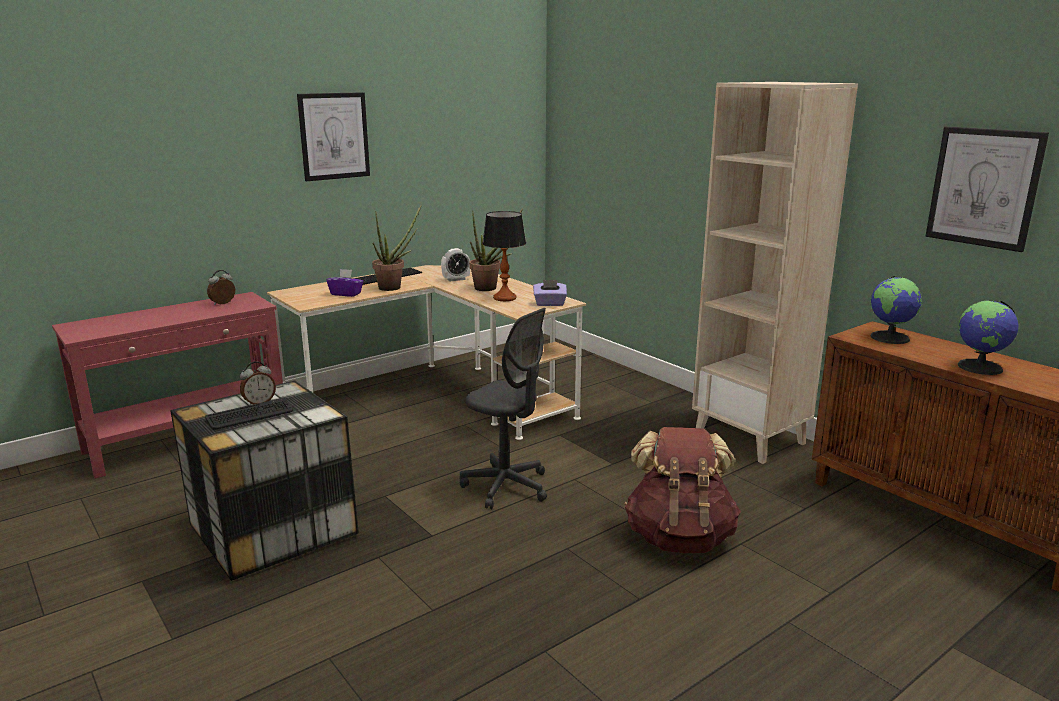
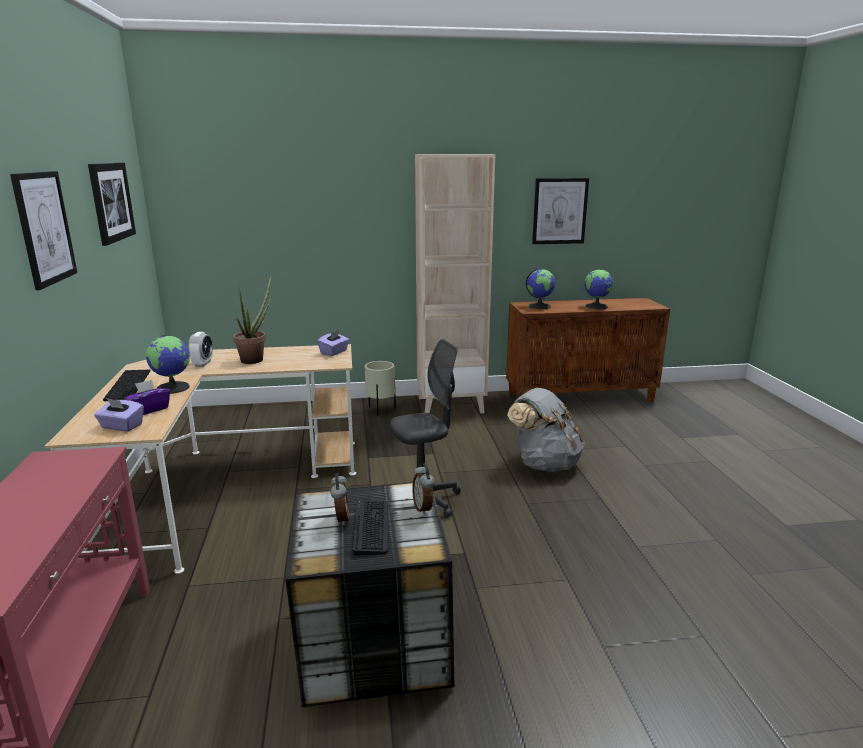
camera: 60 degrees left, 0 degrees up
alarm clock [207,270,235,305] -> alarm clock moved to [412,464,435,515]
potted plant [372,204,422,291] -> globe [146,335,190,394]
table lamp [482,211,526,301] -> none
brown backpack [624,427,741,553] -> grey backpack [507,388,585,472]
none -> picture [88,163,136,246]
none -> purple tissue box [94,398,144,432]
none -> beige planter [365,361,396,416]

